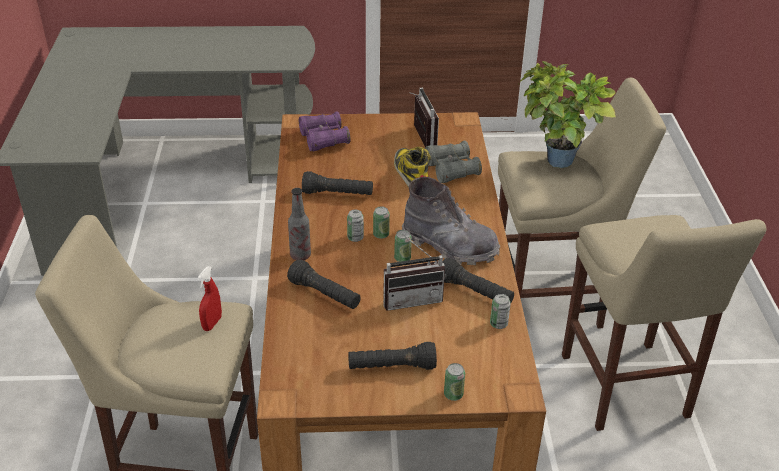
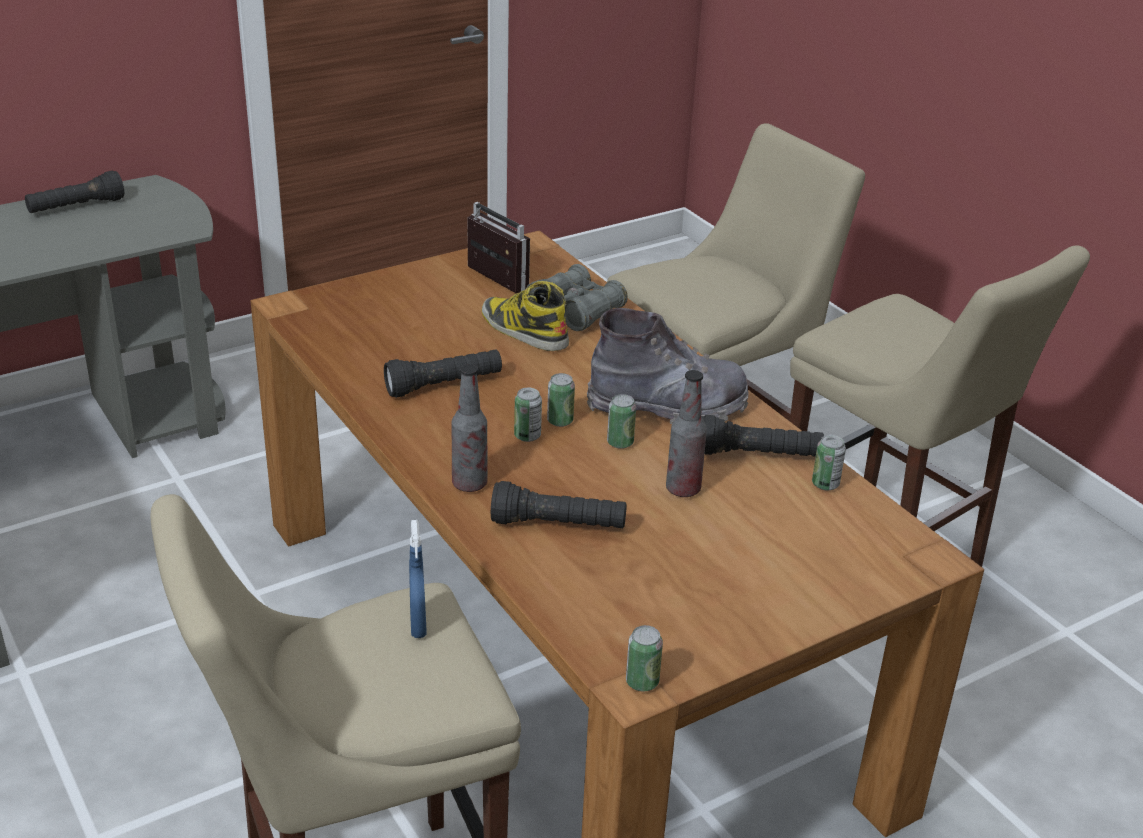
camera: 30 degrees left, 5 degrees down
red spray bottle [197,266,222,331] -> blue spray bottle [409,520,427,638]
purple binoculars [299,111,351,152] -> none
black flashlight [348,342,437,370] -> black flashlight moved to [25,171,124,213]
radio [383,235,446,311] -> bottle [666,370,707,497]
can [444,363,465,401] -> can moved to [626,625,663,691]
potted plant [518,61,616,168] -> none

